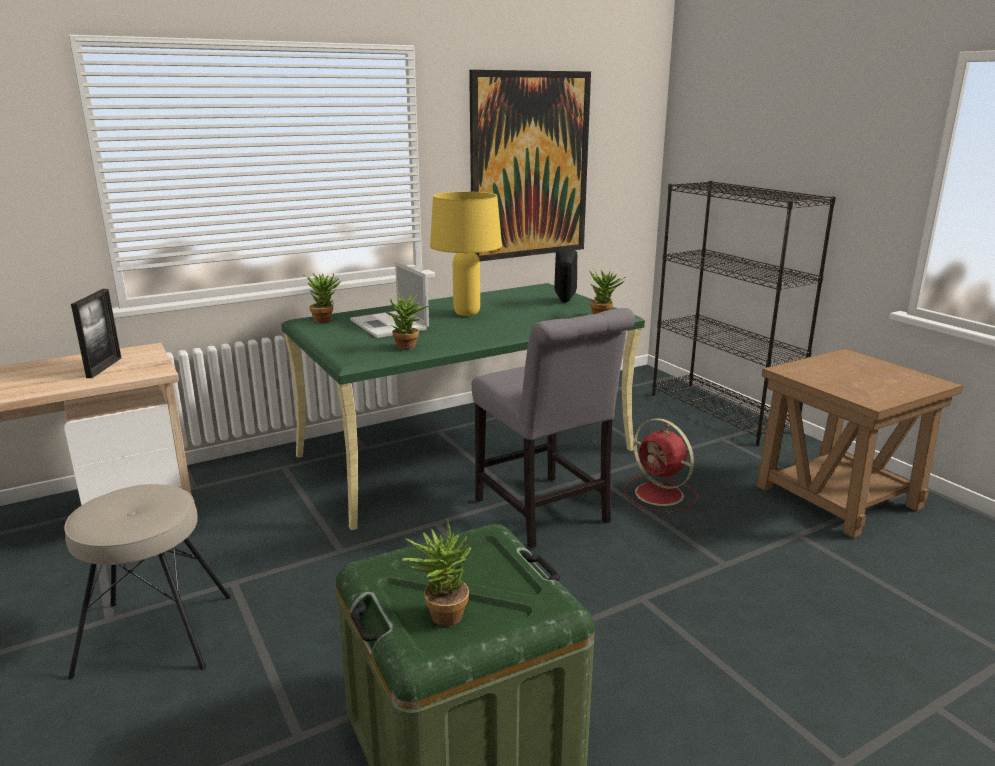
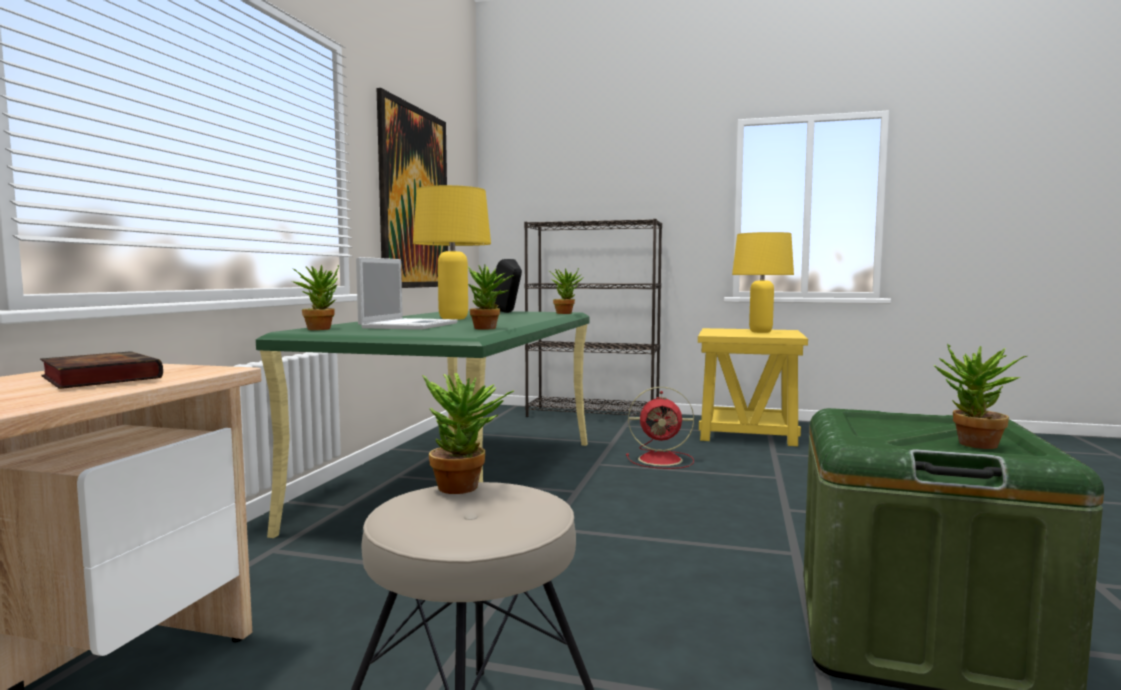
camera: 45 degrees left, 15 degrees down
picture frame [71,289,121,378] -> book [40,351,163,389]
laptop [350,261,429,338] -> laptop turned 90 degrees counterclockwise [356,257,458,330]
grey chair [472,308,635,548] -> none
brown side table [757,348,963,538] -> yellow side table [698,328,808,446]
none -> potted plant [422,373,514,494]
none -> yellow table lamp [732,232,794,333]

